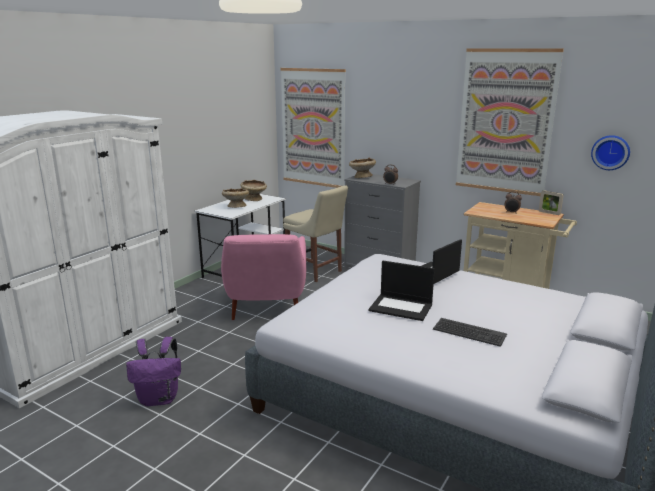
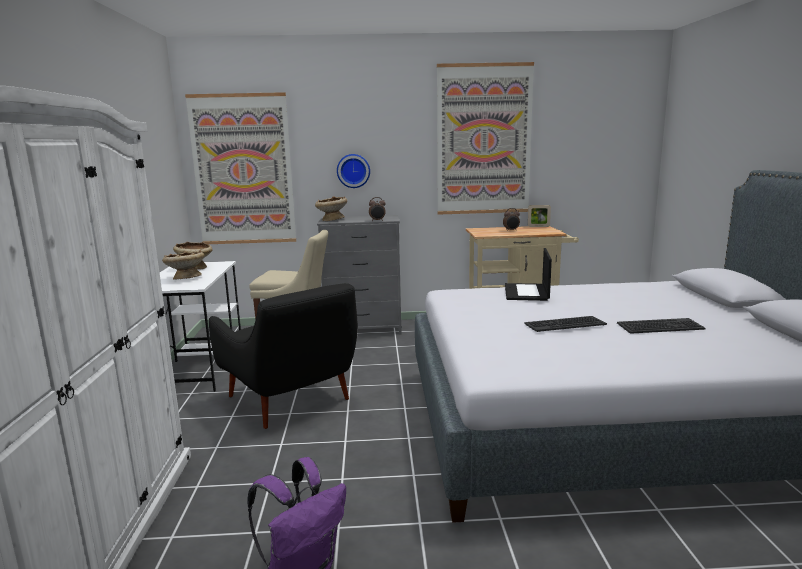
camera: 35 degrees left, 5 degrees down
pink armchair [221,234,306,320] -> black armchair [209,283,358,429]
laptop [369,261,435,321] -> keyboard [524,316,607,332]
wall clock [591,135,630,170] -> wall clock moved to [337,154,370,188]

